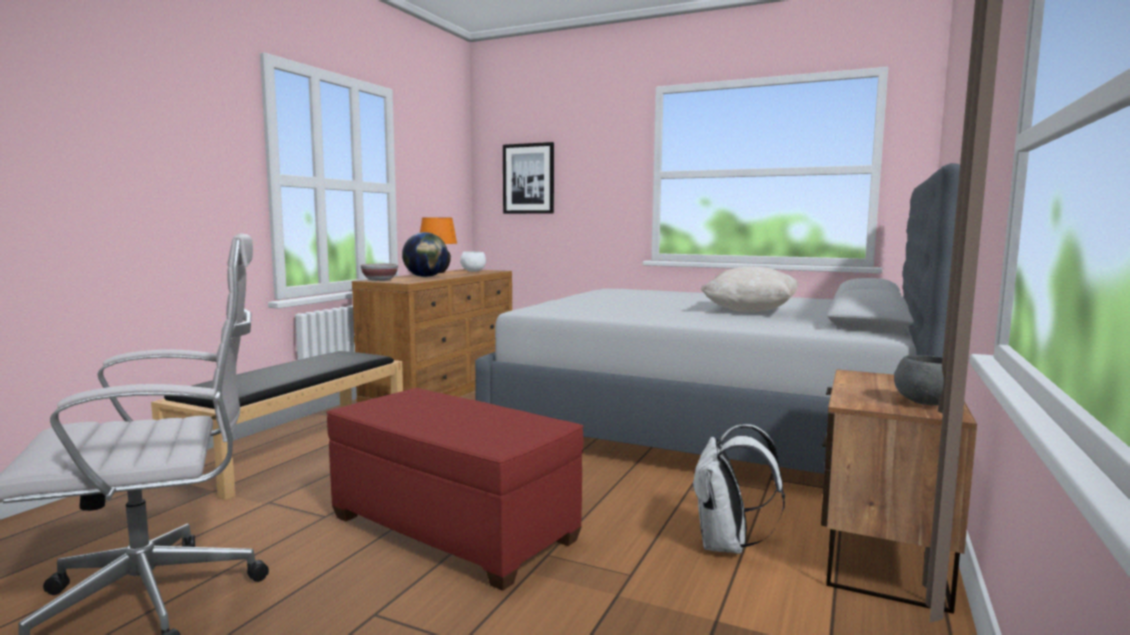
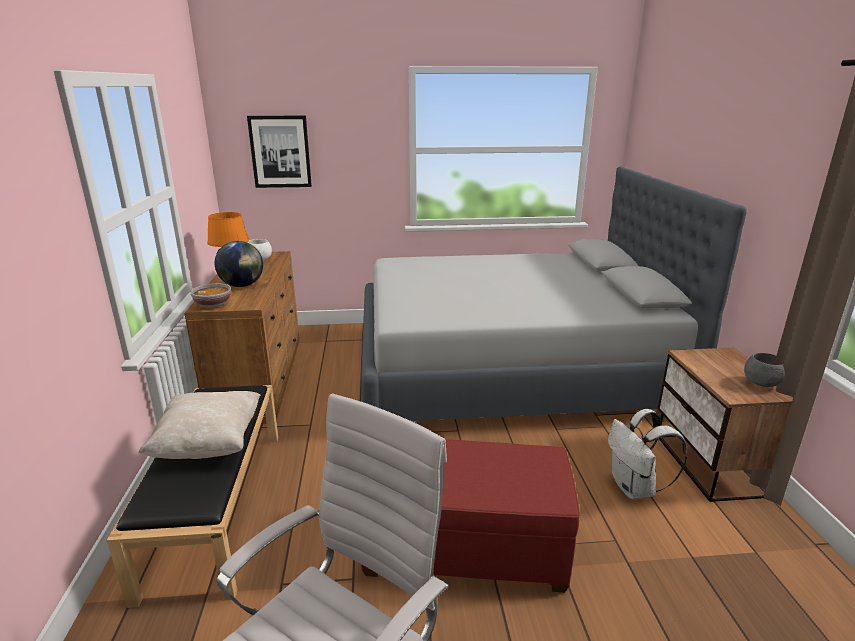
camera: 30 degrees left, 15 degrees up
beige pillow [701,267,799,312] -> beige pillow moved to [138,391,261,459]

